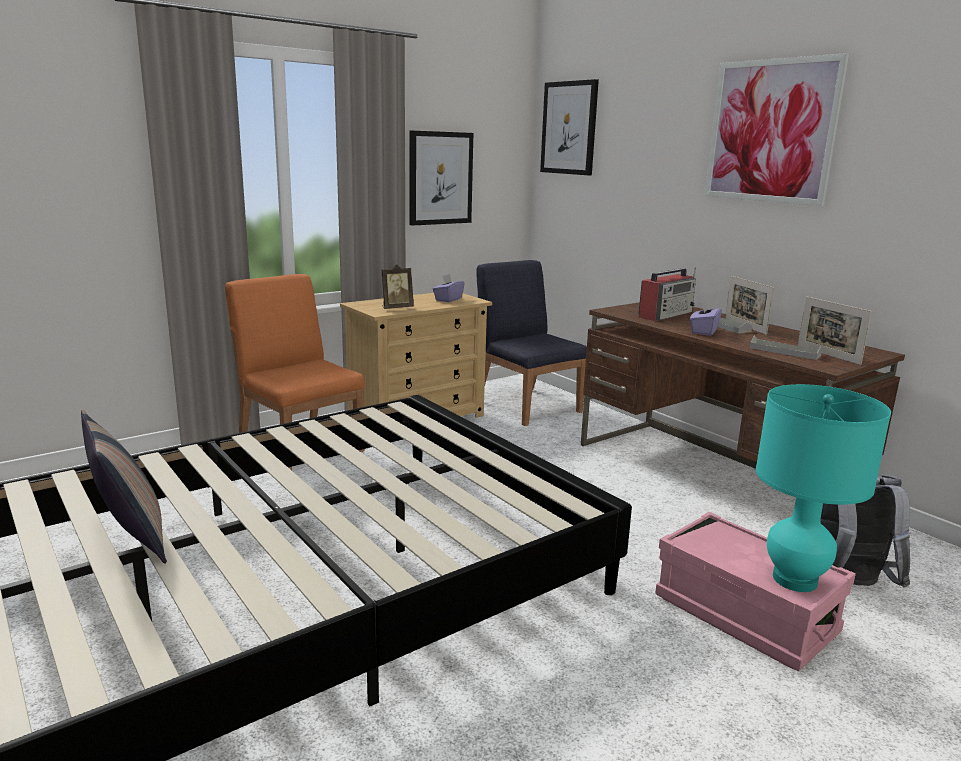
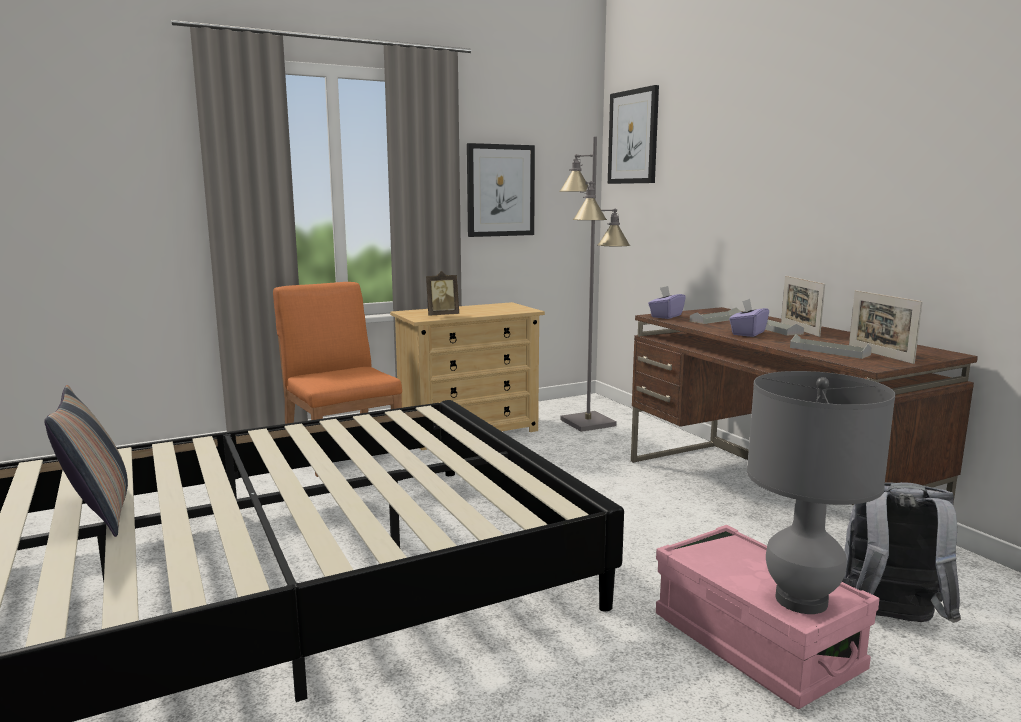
camera: 10 degrees right, 5 degrees down
purple tissue box [433,274,465,302] -> purple tissue box moved to [648,286,686,319]
blue chair [476,260,587,426] -> grey floor lamp [559,136,630,432]
radio [638,267,696,321] -> grey tray [690,308,742,324]
picture [705,53,849,206] -> none
turquoise table lamp [756,384,891,592] -> grey table lamp [747,371,895,614]

